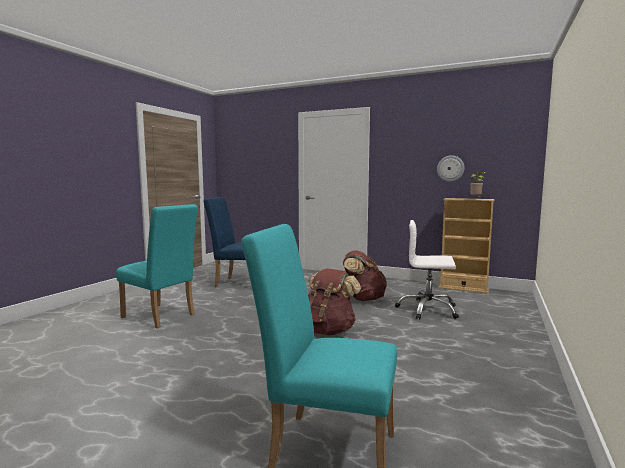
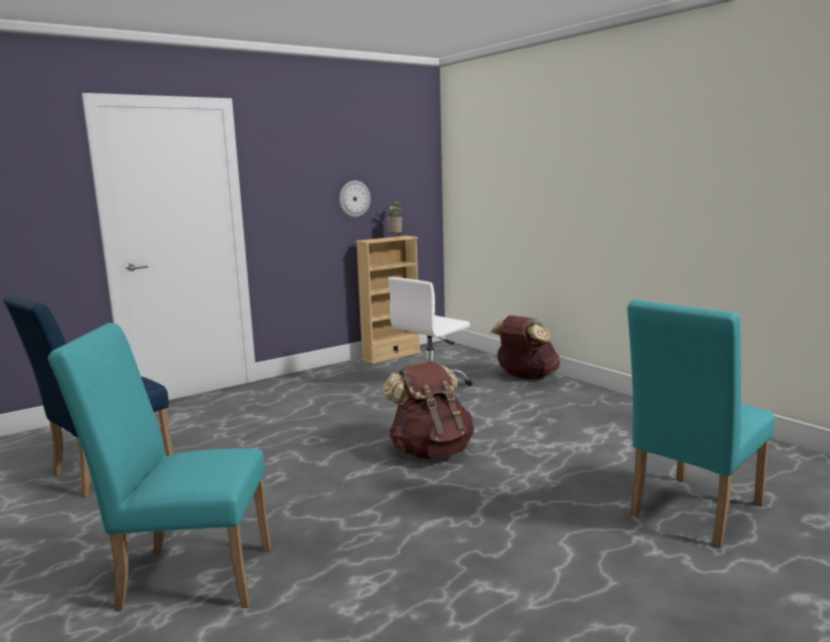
camera: 60 degrees left, 5 degrees up
turquoise chair [116,204,198,329] -> turquoise chair turned 150 degrees counterclockwise [48,323,271,611]
brown backpack [343,251,387,301] -> brown backpack moved to [491,315,560,379]

